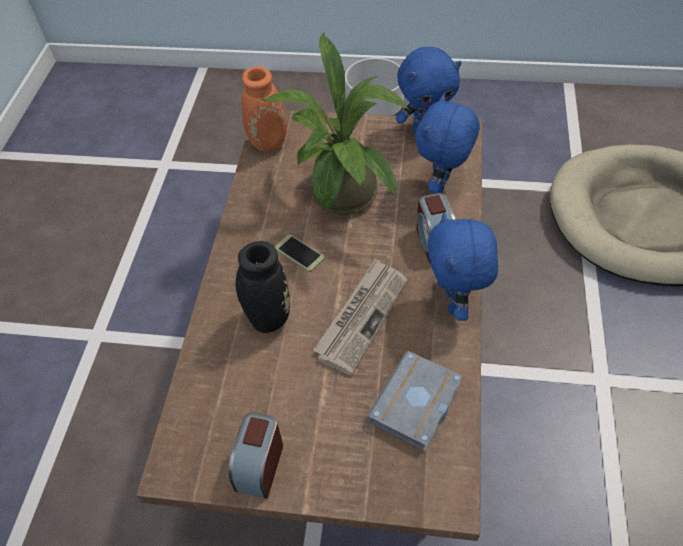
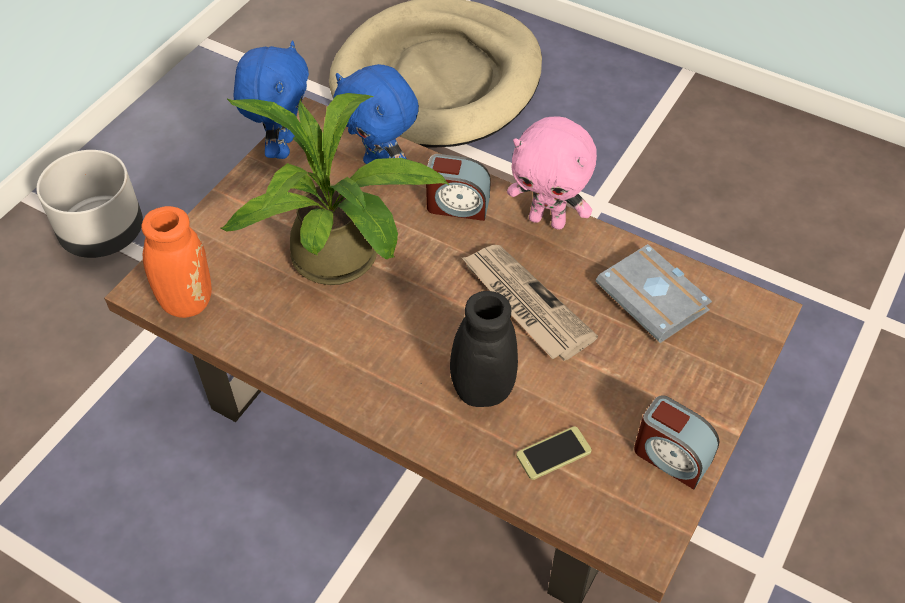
camera: 70 degrees left, 0 degrees up
phone [275,234,325,272] -> phone moved to [516,426,592,480]
blue plush toy [428,212,498,321] -> pink plush toy [507,116,597,230]

